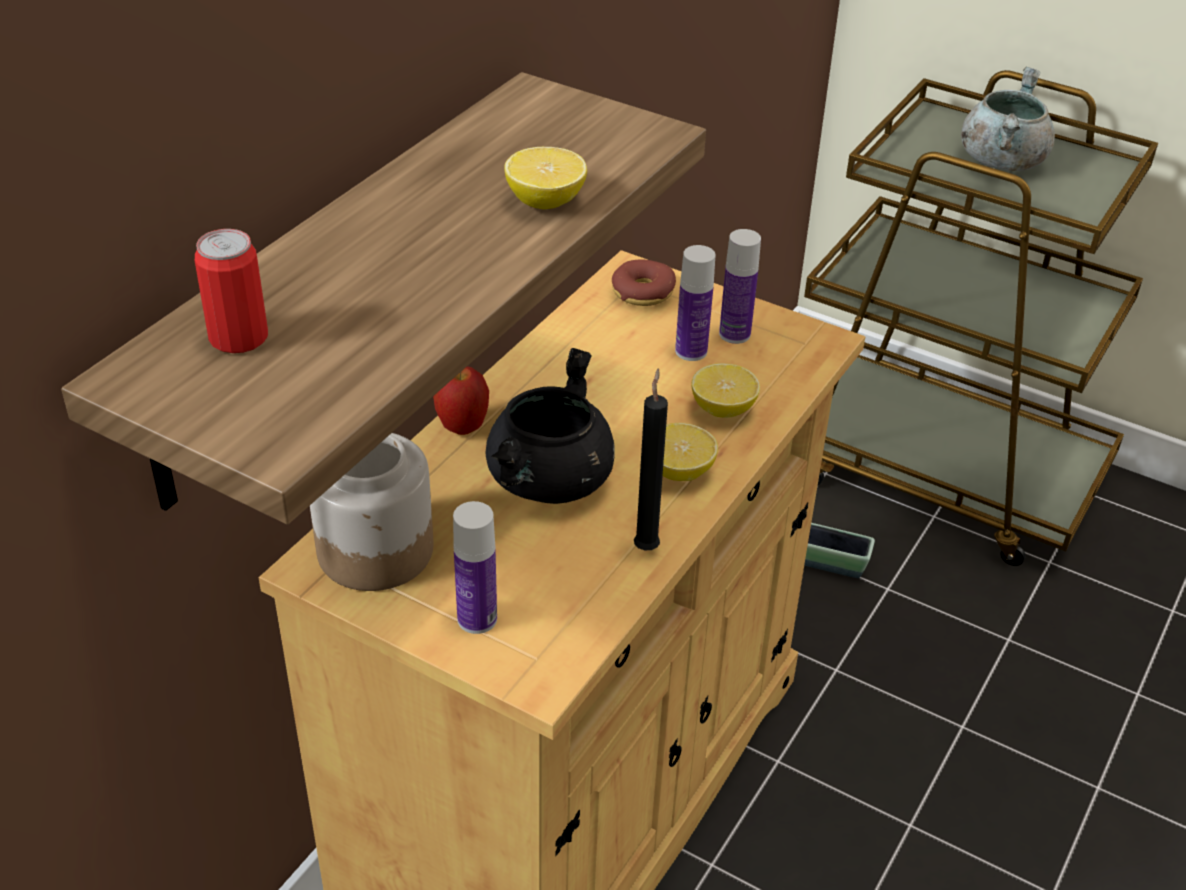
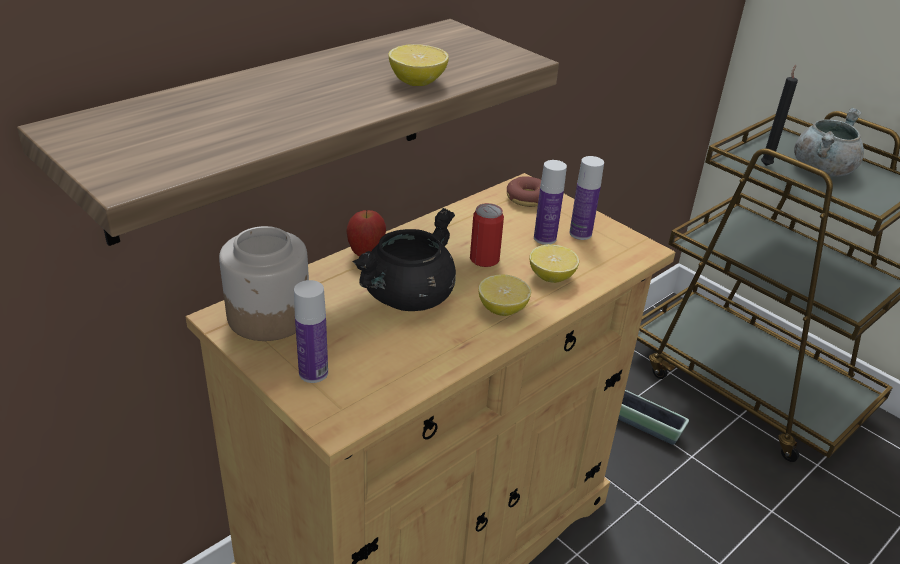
camera: 15 degrees right, 5 degrees down
can [195,229,268,353] -> can moved to [470,203,504,267]
black candle [634,369,668,550] -> black candle moved to [761,65,798,166]

